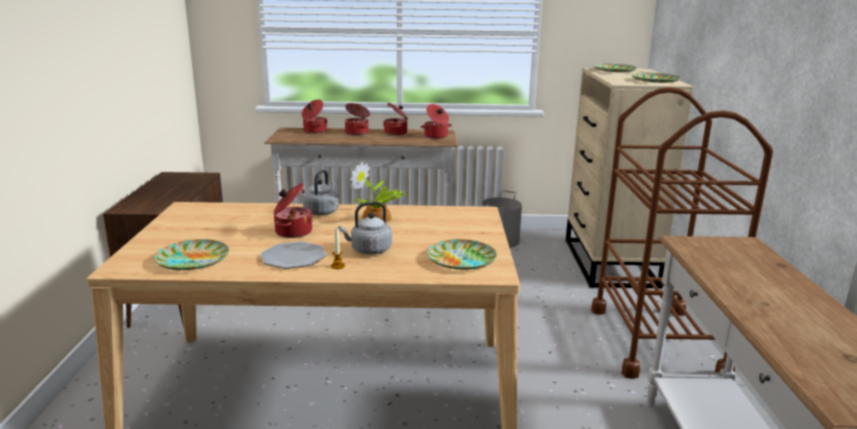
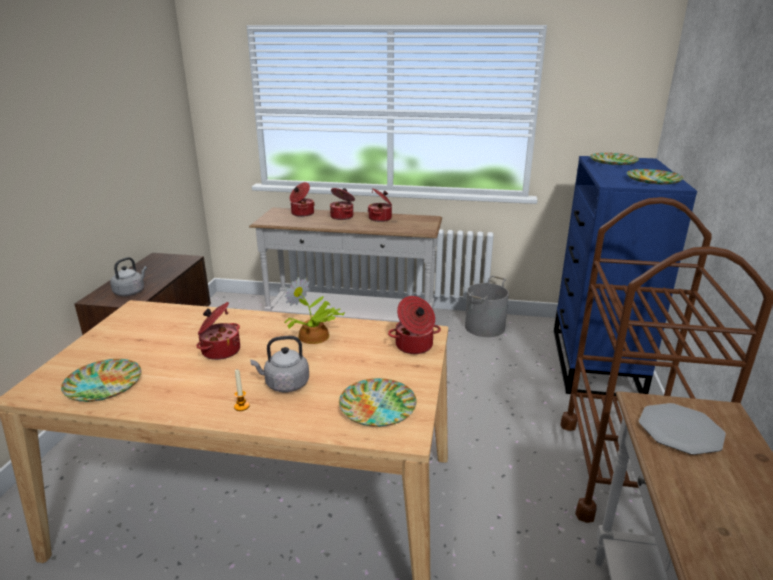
camera: 10 degrees right, 5 degrees up
plate [261,242,326,269] -> plate moved to [639,403,726,455]
grey kettle [303,169,339,215] -> grey kettle moved to [110,257,147,296]
cooking pot [421,104,452,139] -> cooking pot moved to [388,296,441,354]
beige dresser [566,68,694,289] -> blue dresser [554,156,697,396]

